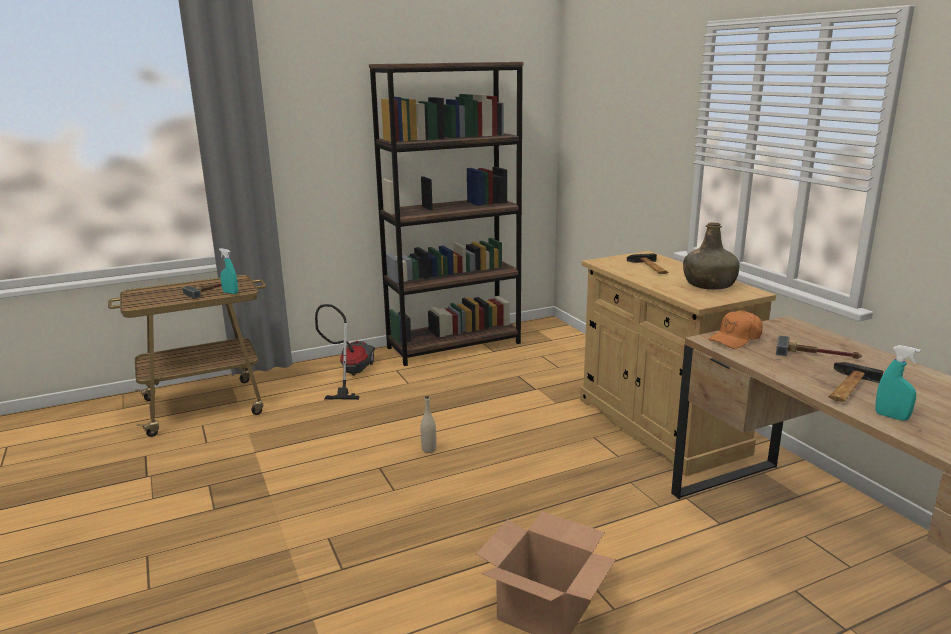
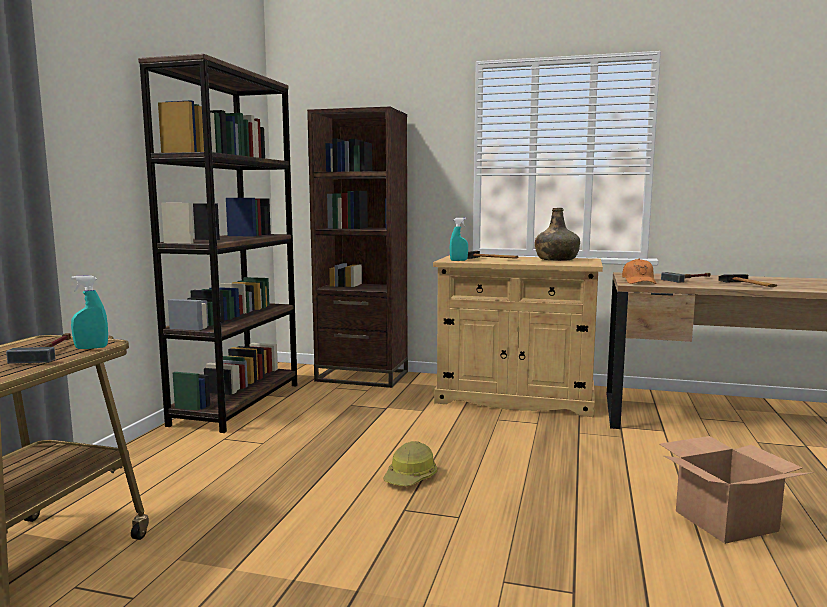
camera: 50 degrees left, 10 degrees down
vacuum cleaner [315,304,375,400] -> none
beige bottle [420,396,437,453] -> hard hat [383,441,437,486]
turquoise spray bottle [876,345,921,421] -> turquoise spray bottle moved to [450,218,468,261]
none -> brown bookcase [307,107,408,388]

